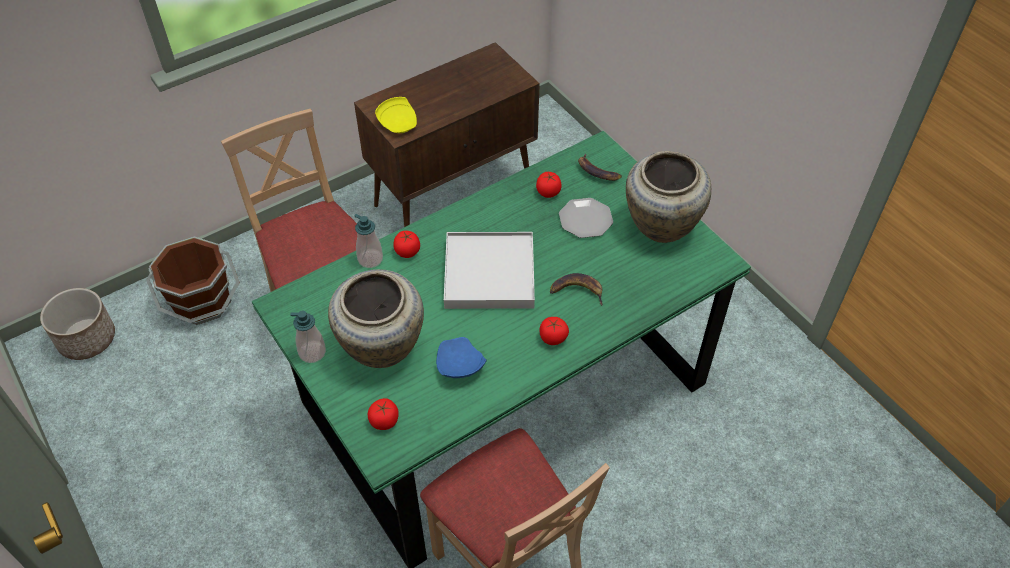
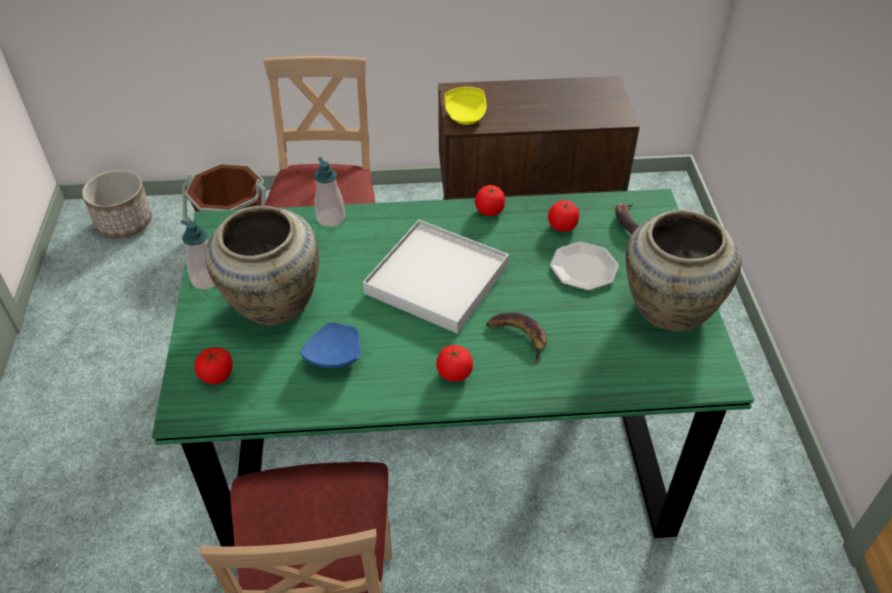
camera: 30 degrees right, 5 degrees down
tomato [393,231,420,258] -> tomato moved to [475,185,505,216]

